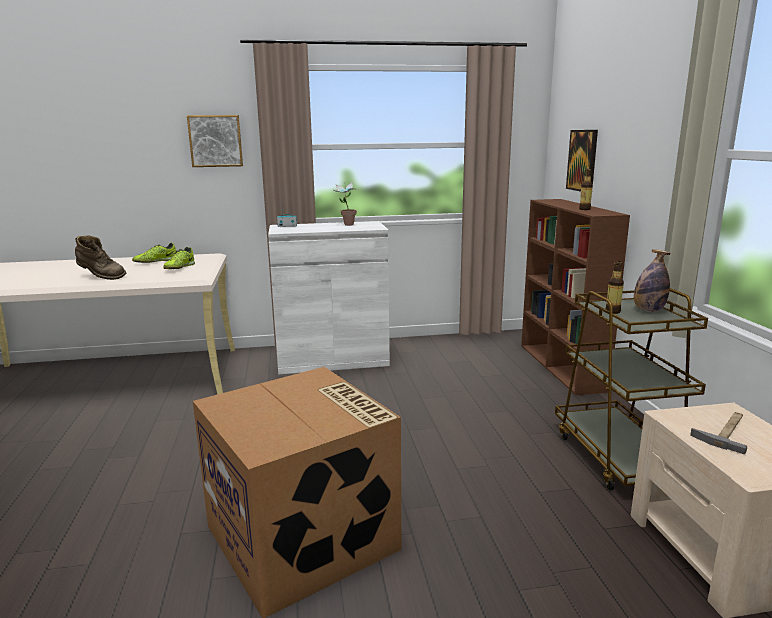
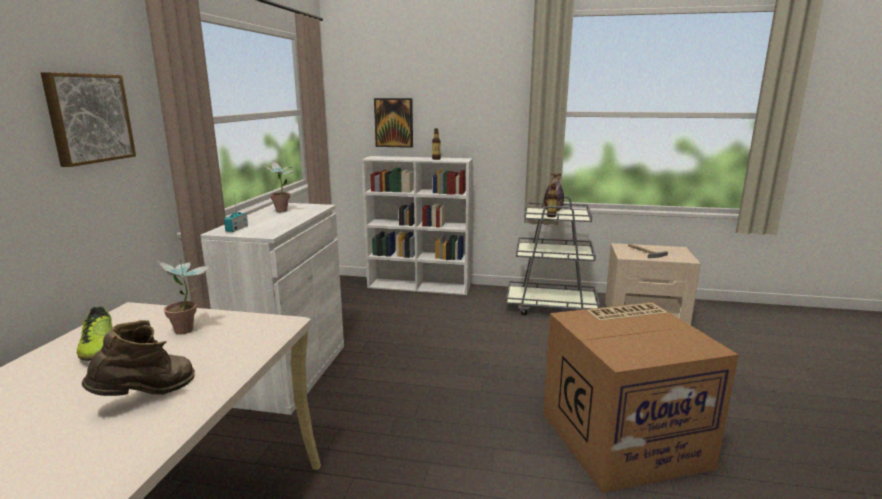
camera: 70 degrees left, 0 degrees up
shoe [163,247,195,269] -> potted plant [157,259,211,335]
brown bookcase [521,199,630,395] -> white bookcase [362,156,473,295]
brown cart [555,288,708,490] -> grey cart [506,196,600,315]

